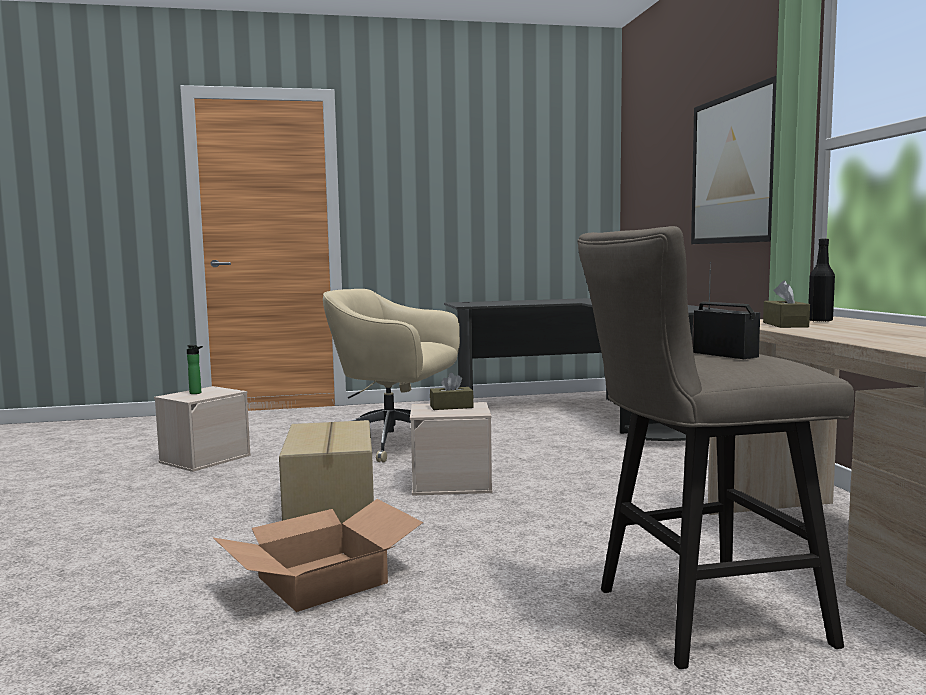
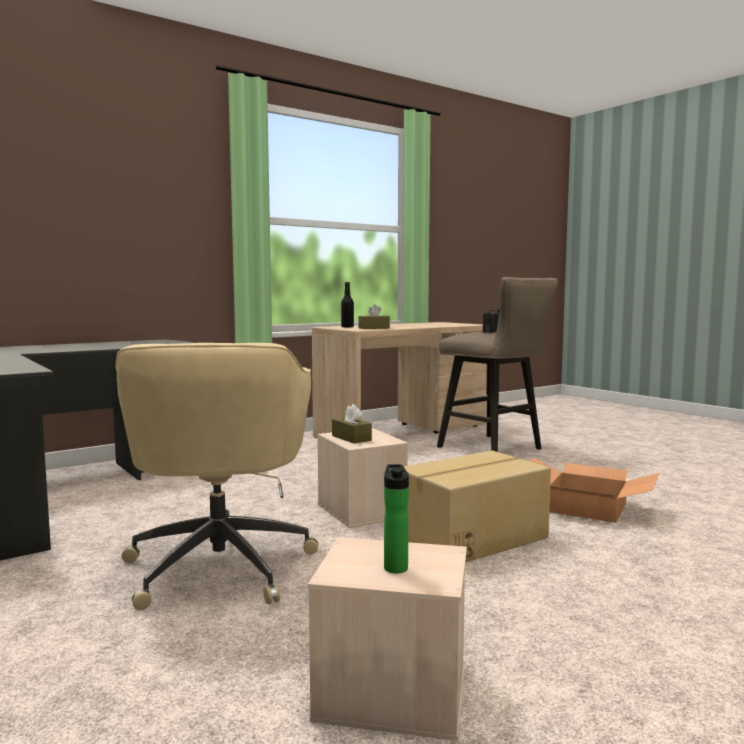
camera: 115 degrees left, 0 degrees up
picture [691,75,777,244] -> none

